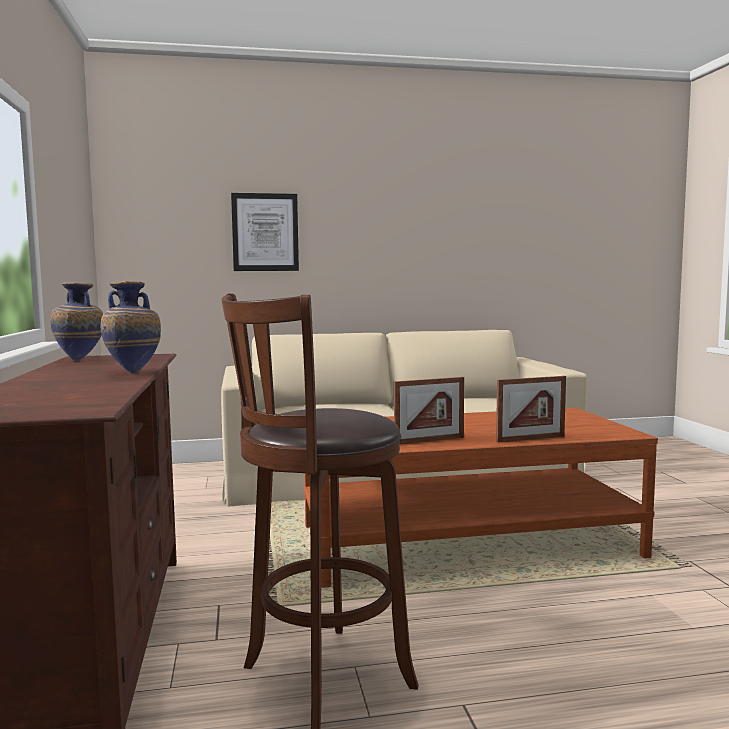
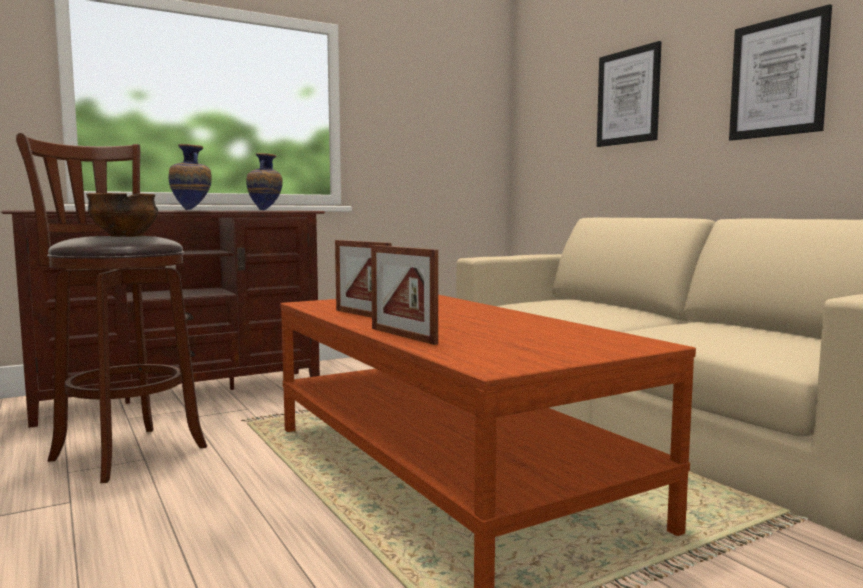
camera: 70 degrees right, 0 degrees up
none -> bowl [86,193,158,237]
none -> picture [729,4,832,141]

